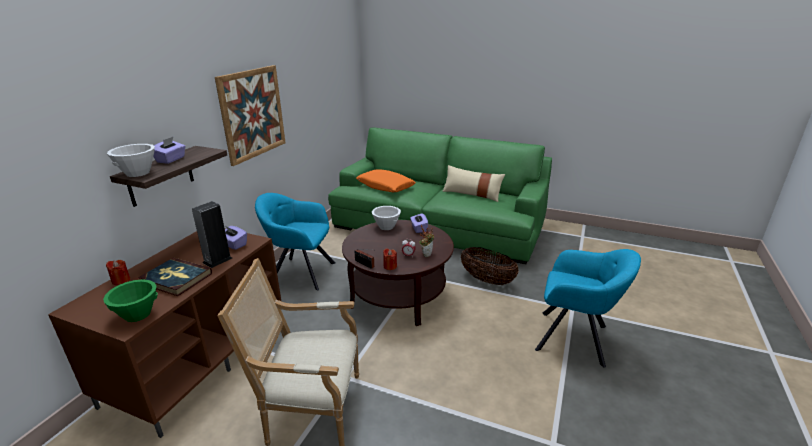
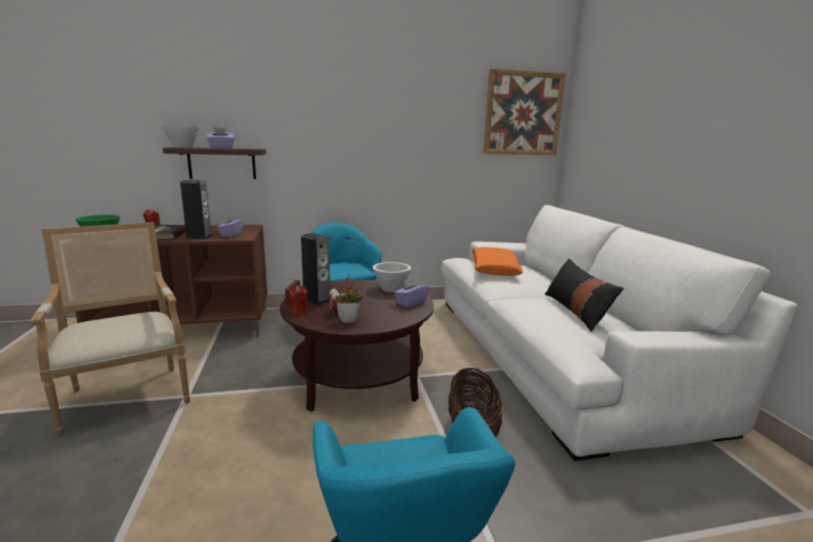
camera: 55 degrees right, 10 degrees down
picture [215,65,285,166] -> picture moved to [483,69,565,155]
green sofa [328,128,552,264] -> white sofa [441,205,797,461]
beige pillow [442,165,505,202] -> black pillow [545,258,624,332]
none -> speaker [301,233,330,306]

